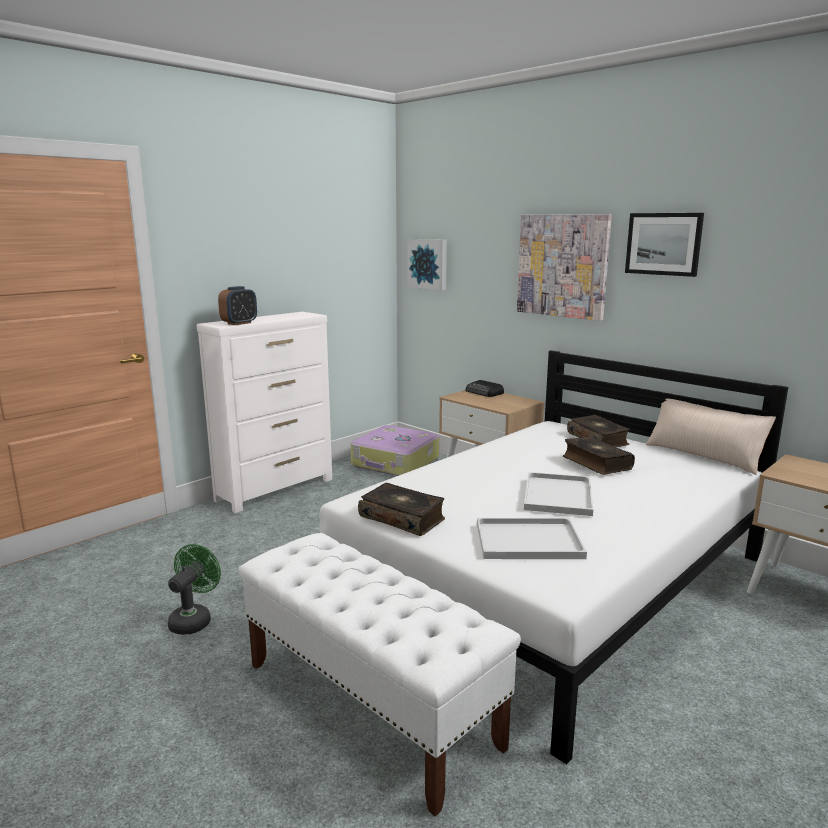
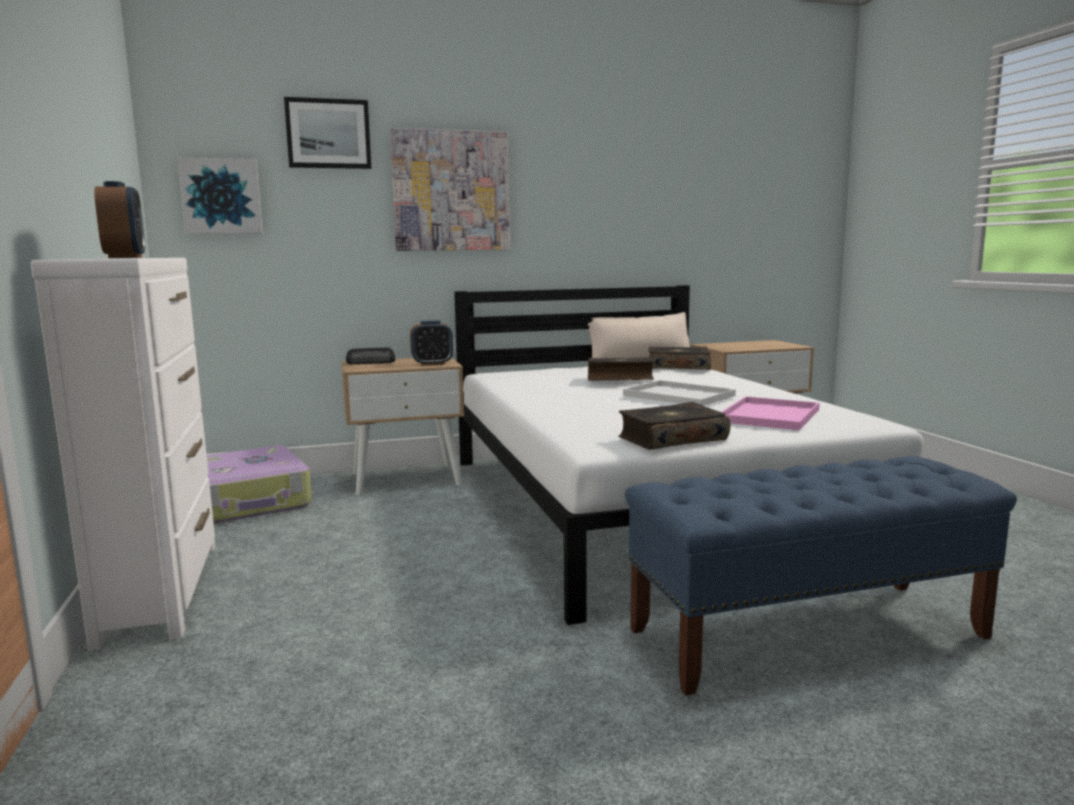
camera: 60 degrees left, 5 degrees down
green fan [168,544,221,635] -> none
white bench [239,533,521,817] -> blue bench [625,456,1017,696]
white tray [477,518,587,559] -> pink tray [722,396,820,430]
book [567,415,630,447] -> book moved to [649,347,711,370]
picture [625,213,704,277] -> picture moved to [284,97,371,169]
none -> alarm clock [410,320,453,366]

